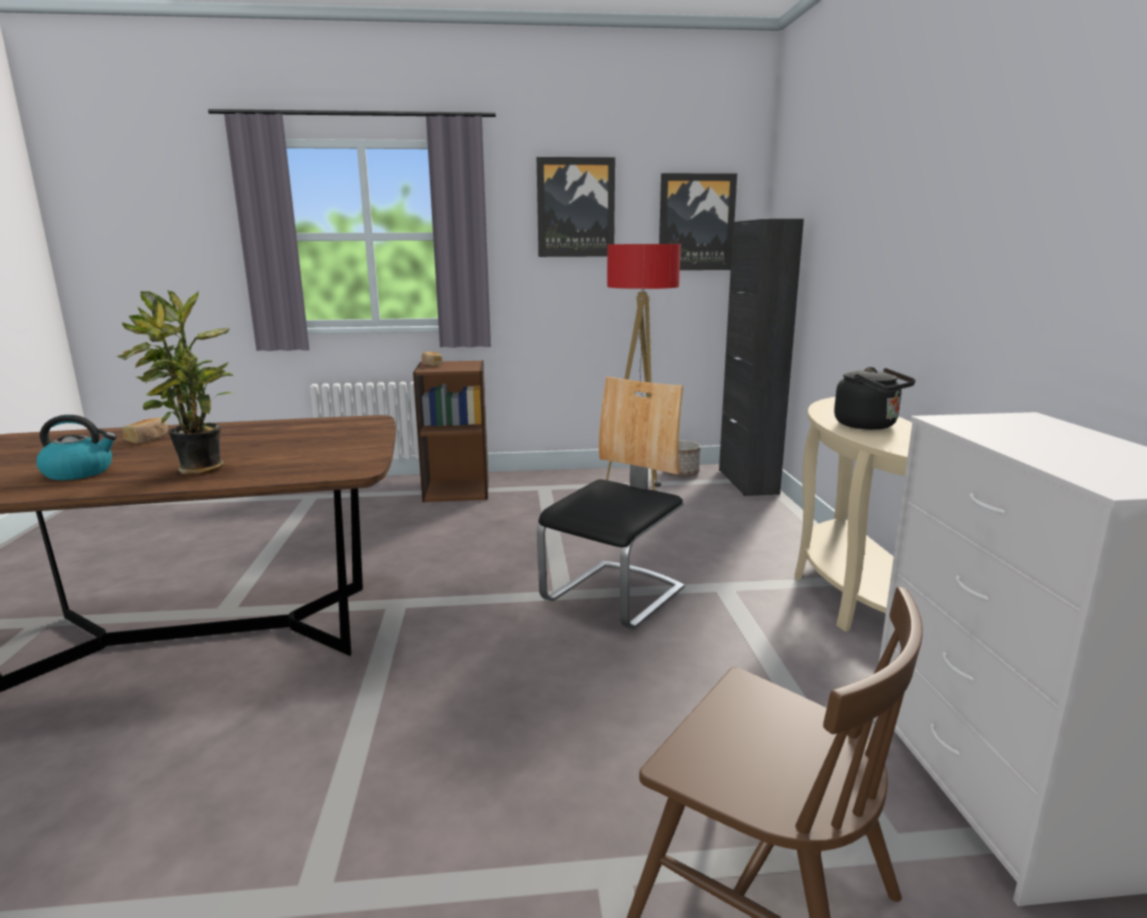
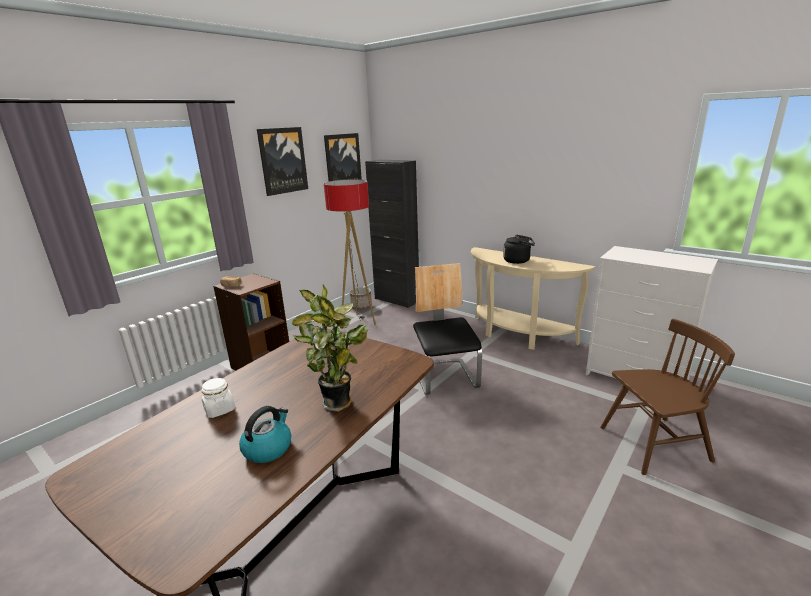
camera: 45 degrees left, 5 degrees up
bread [122,417,168,444] -> white jar [202,378,235,418]

